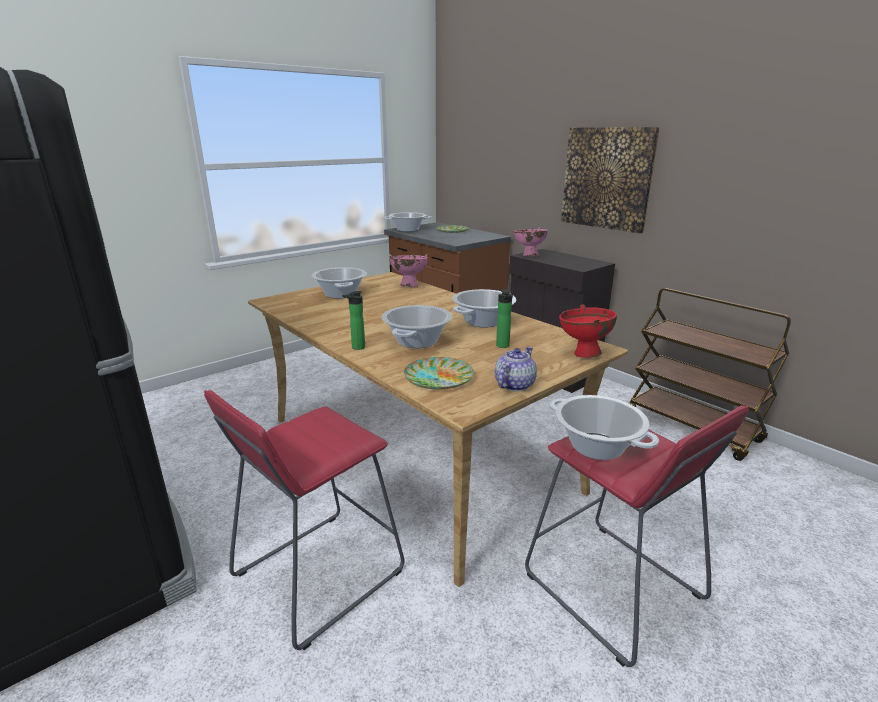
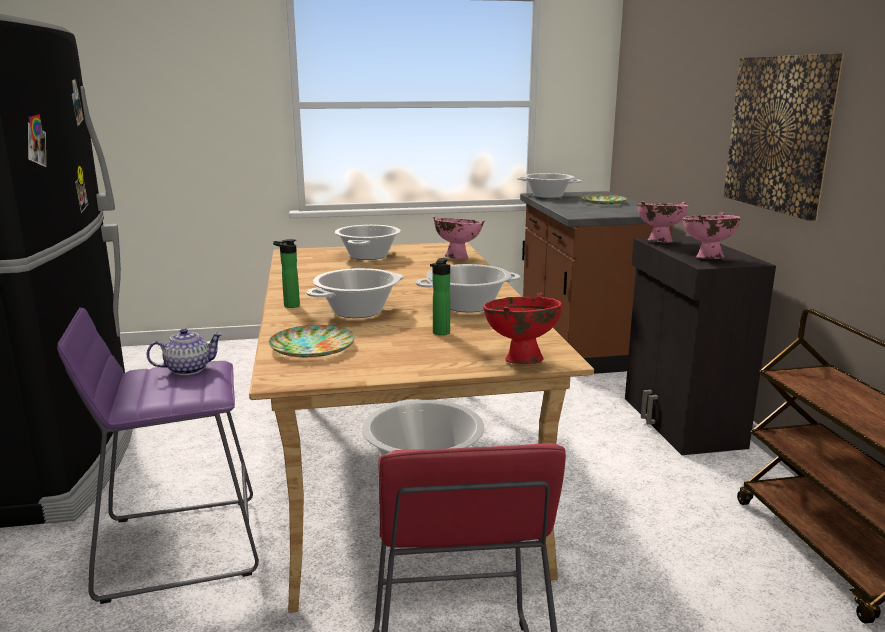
camera: 30 degrees right, 5 degrees down
red stool [204,390,404,650] -> purple stool [57,308,259,604]
teapot [495,346,537,391] -> teapot moved to [146,328,223,375]
none -> pink bowl [683,212,740,259]

